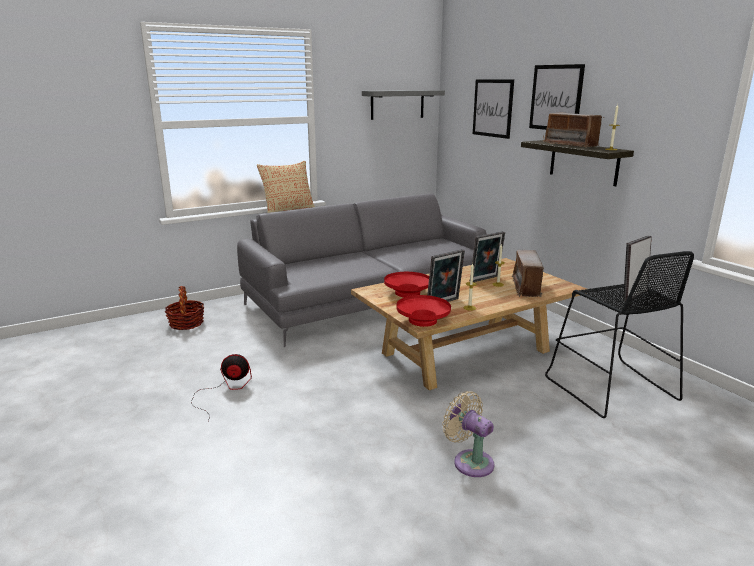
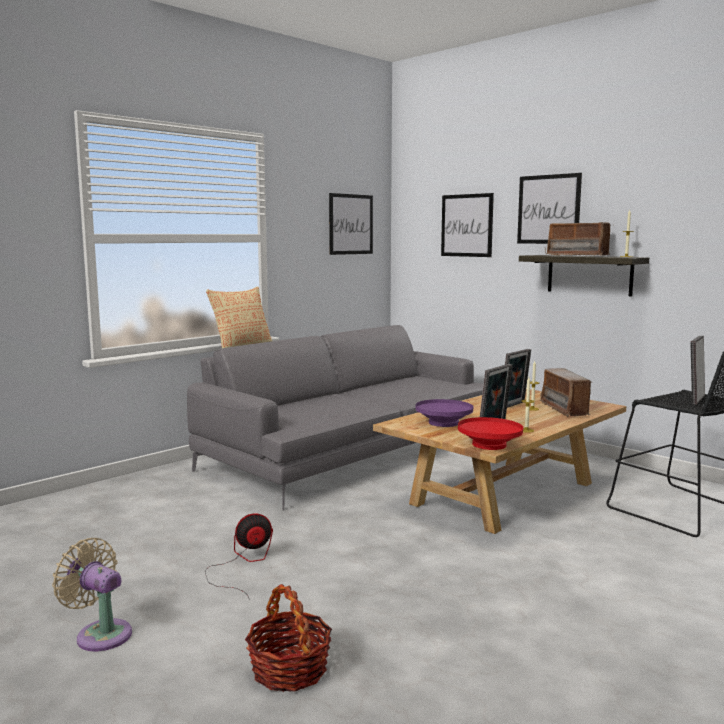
camera: 15 degrees left, 10 degrees down
basket [165,286,204,330] -> basket moved to [245,584,332,692]
grey shelf [362,90,445,120] -> picture [329,193,373,255]
red bowl [384,272,429,298] -> purple bowl [415,399,474,427]
beige fan [442,391,494,477] -> beige fan moved to [52,538,132,651]

